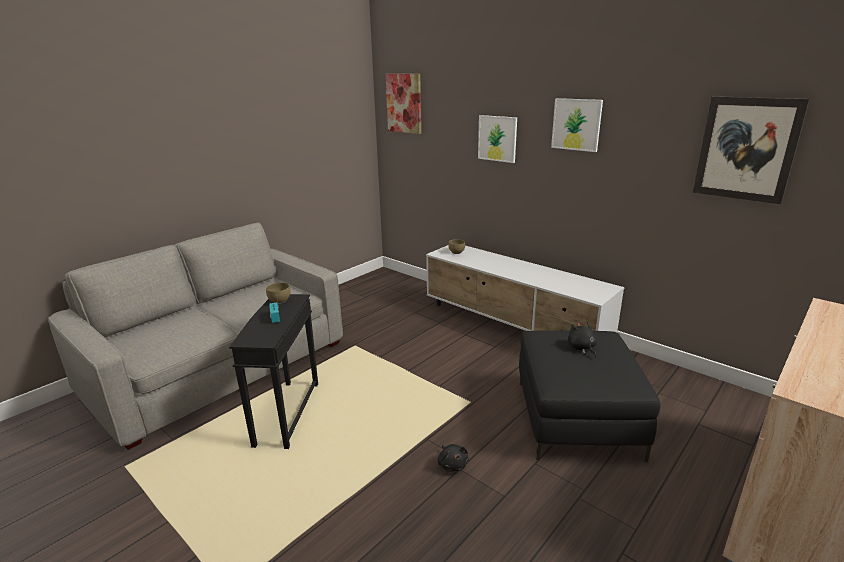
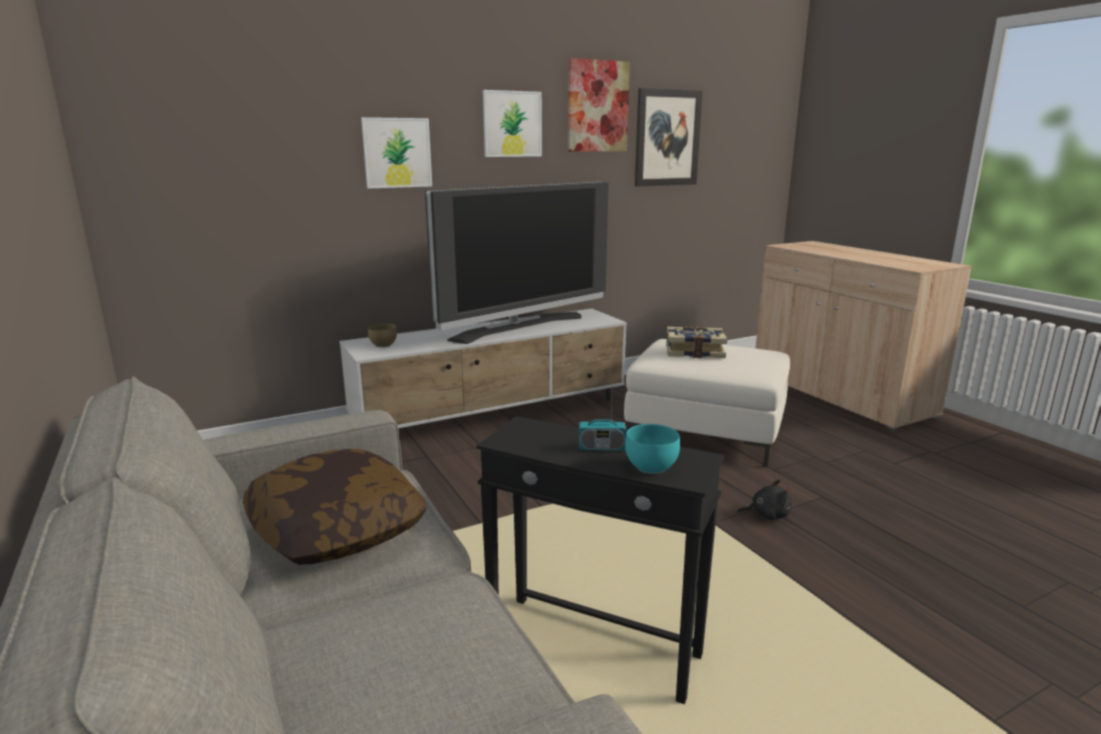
camera: 70 degrees left, 5 degrees down
brown bowl [266,282,290,304] -> none
picture [386,74,421,134] -> picture moved to [568,58,630,152]
black ottoman [519,330,661,462] -> white ottoman [624,339,790,467]
black plush toy [568,321,597,357] -> book [666,327,727,358]
none -> pillow [243,449,427,565]
none -> television [425,182,609,344]
none -> turquoise bowl [625,424,680,474]

